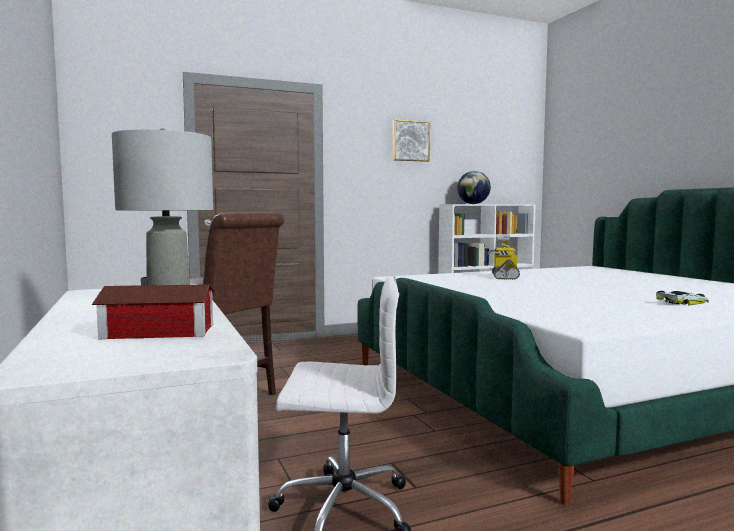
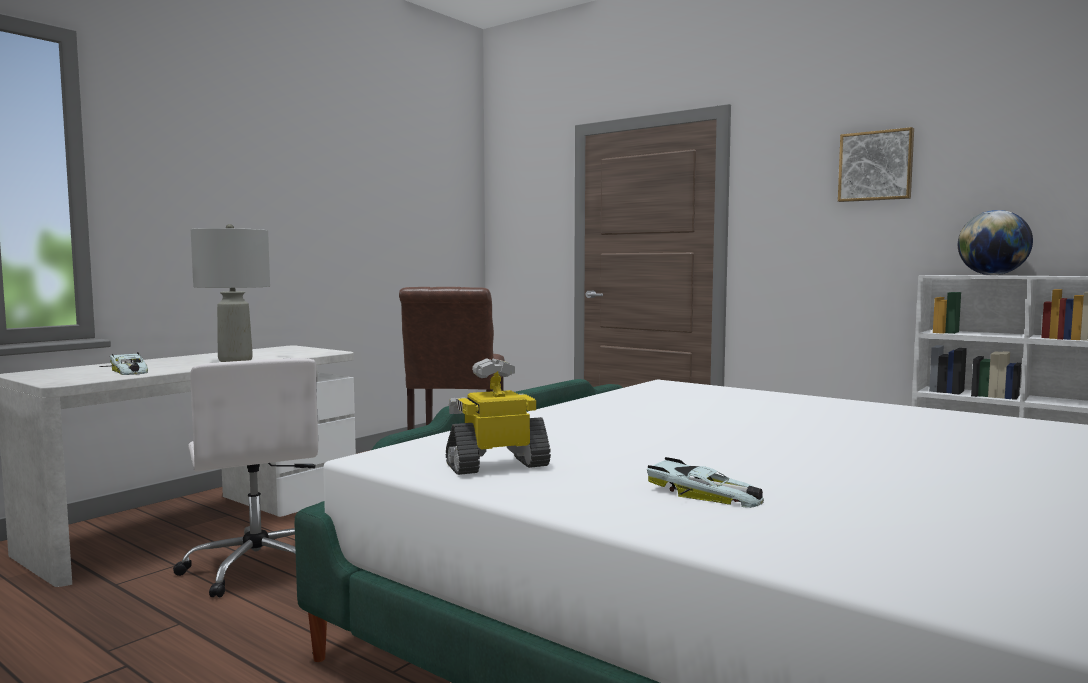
camera: 60 degrees right, 0 degrees up
toy house [92,277,215,339] -> toy car [99,352,148,375]
toy robot [488,234,520,280] -> toy robot moved to [446,358,551,475]

